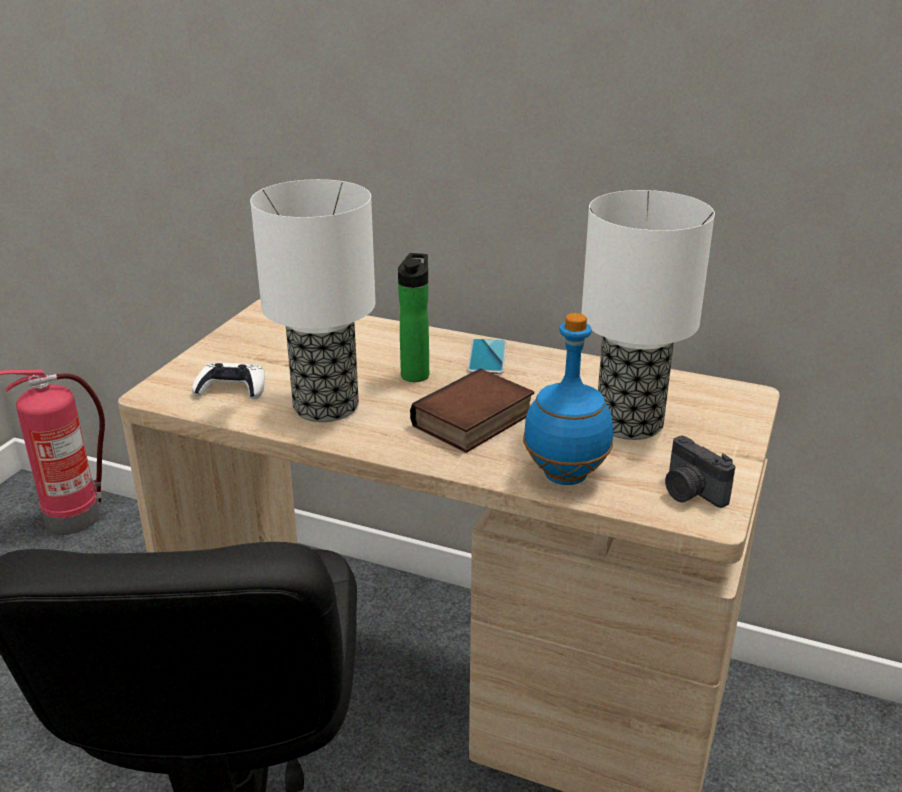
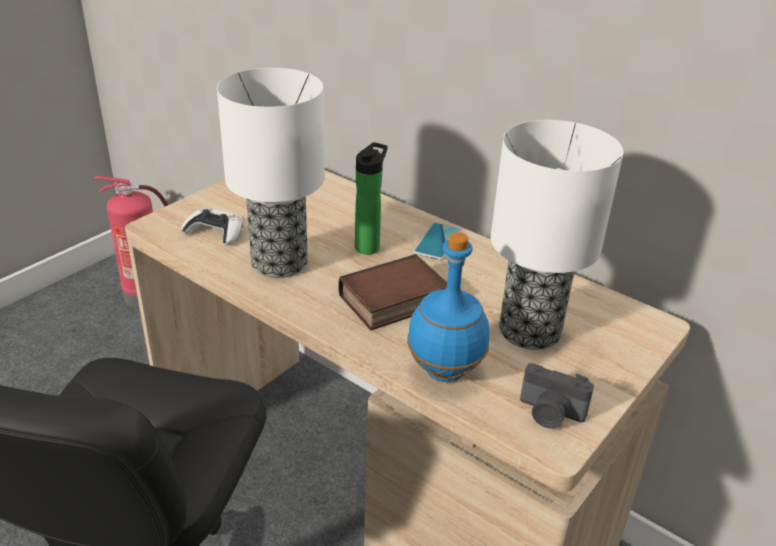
camera: 15 degrees right, 5 degrees up
camera [665,436,735,508] -> camera turned 45 degrees counterclockwise [520,363,594,428]

